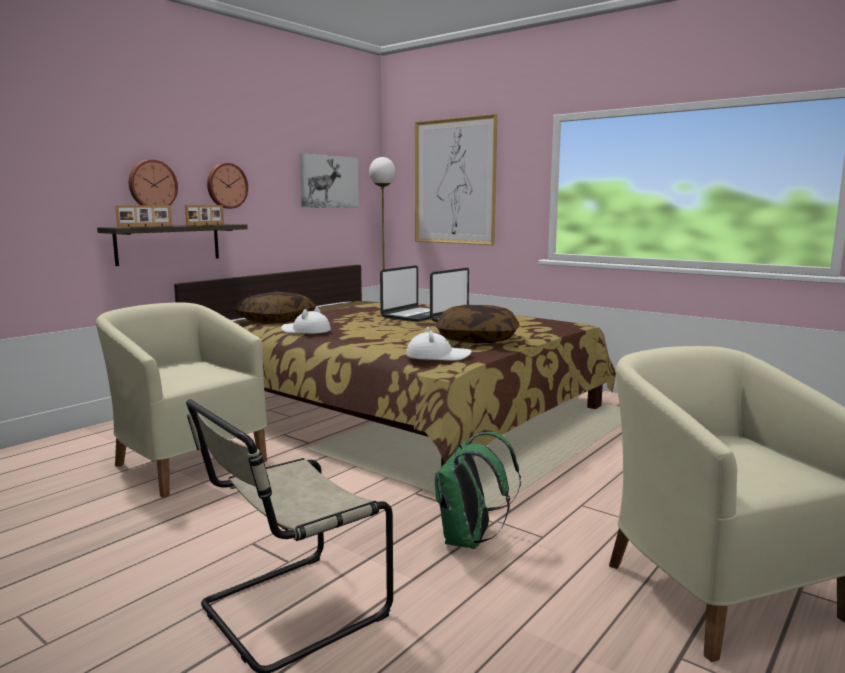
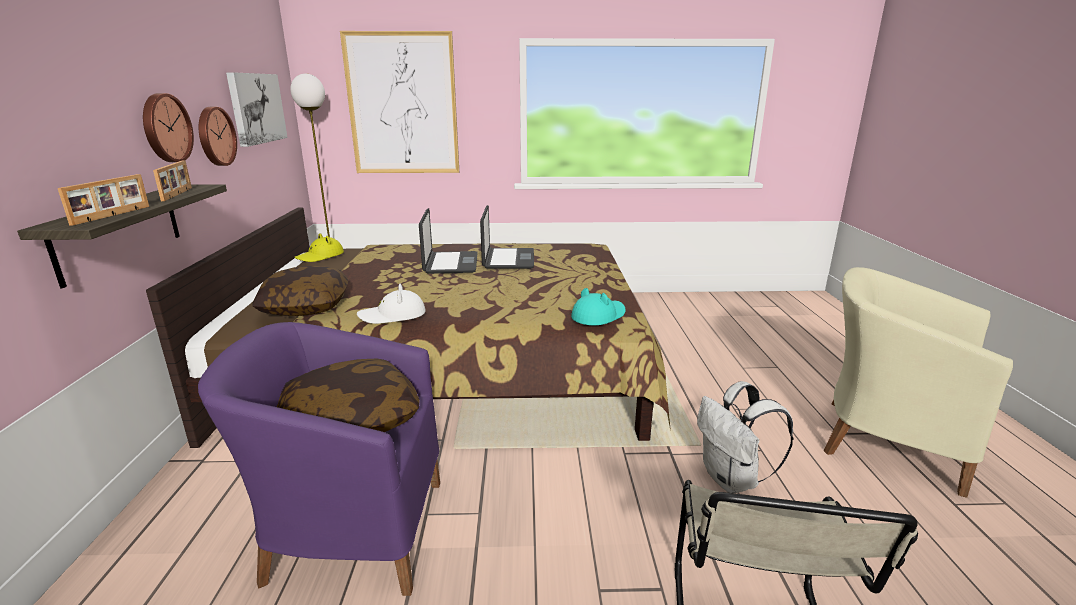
camera: 40 degrees left, 10 degrees up
beige armchair [96,302,267,498] -> purple armchair [198,322,440,596]
wall clock [129,160,178,205] -> wall clock moved to [199,107,237,166]
white hat [406,326,472,361] -> turquoise hat [571,288,626,325]
green backpack [435,432,521,549] -> white backpack [697,381,794,493]
pillow [436,305,520,344] -> pillow moved to [277,359,420,432]
none -> yellow hat [294,233,344,262]

